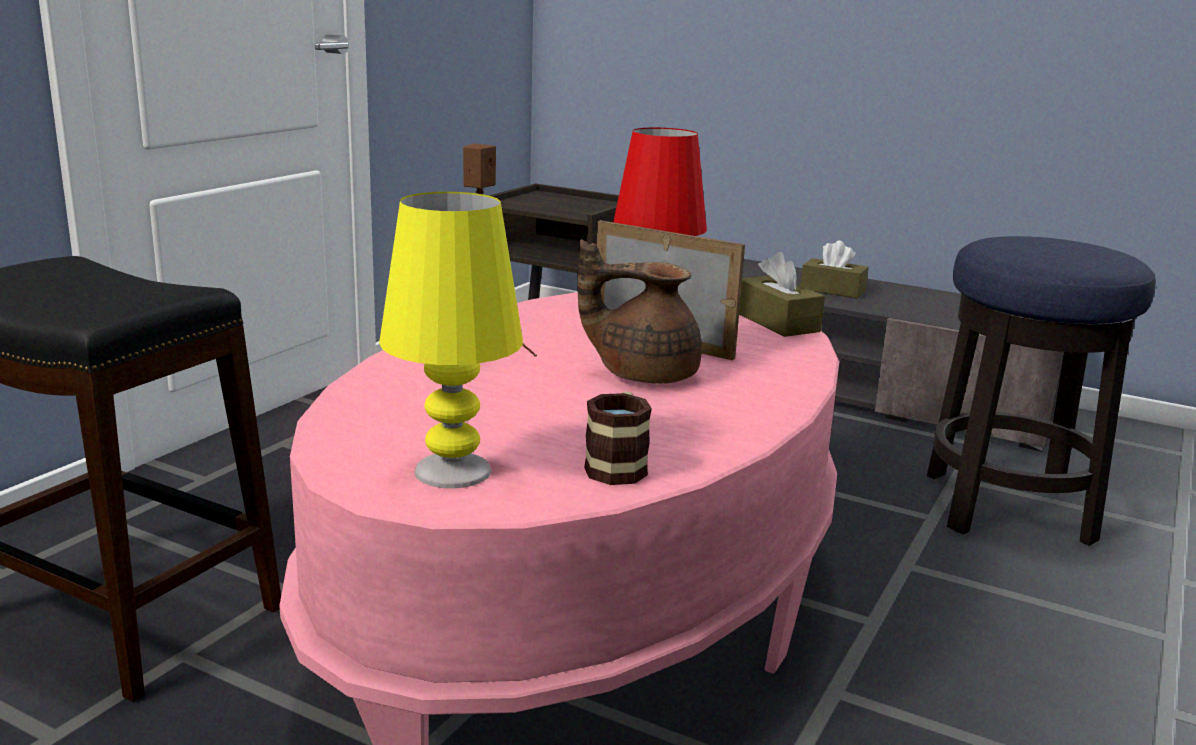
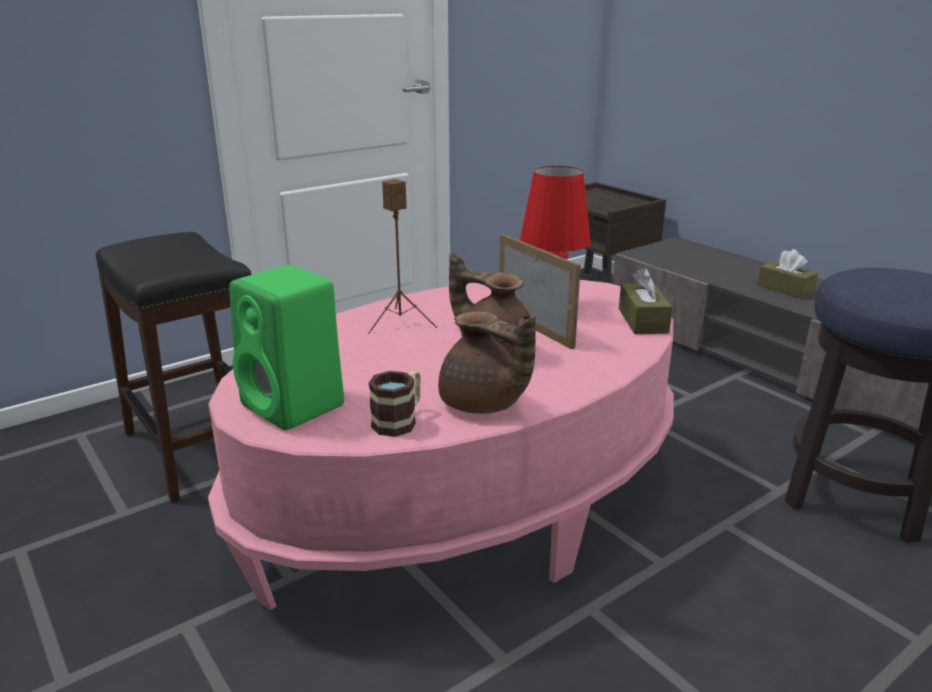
camera: 25 degrees right, 5 degrees up
yellow table lamp [379,192,523,488] -> green speaker [229,265,344,430]
none -> brown teapot [438,312,536,414]

